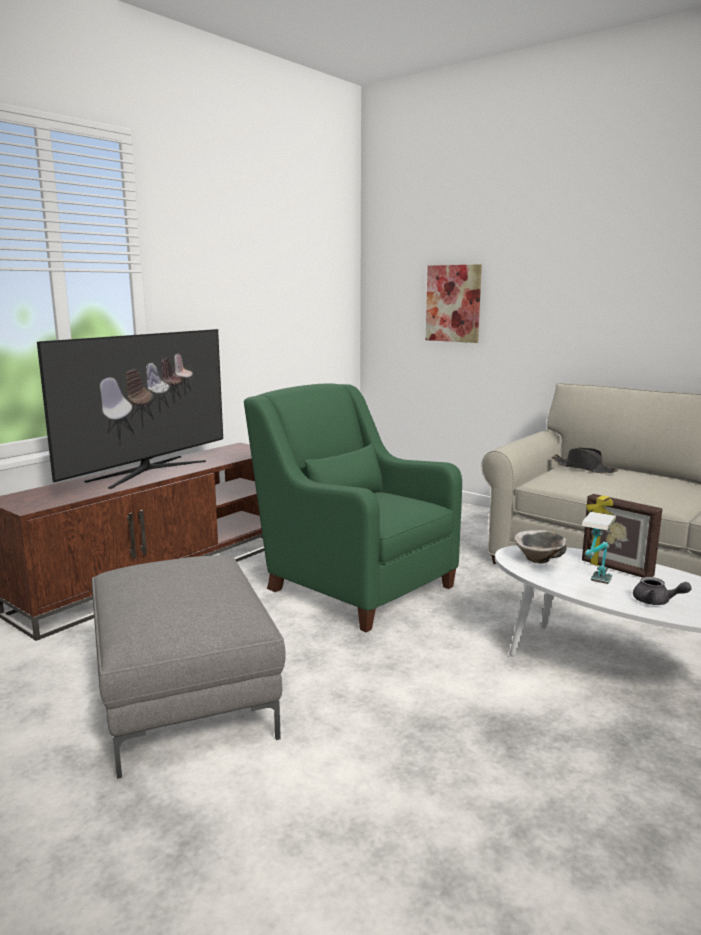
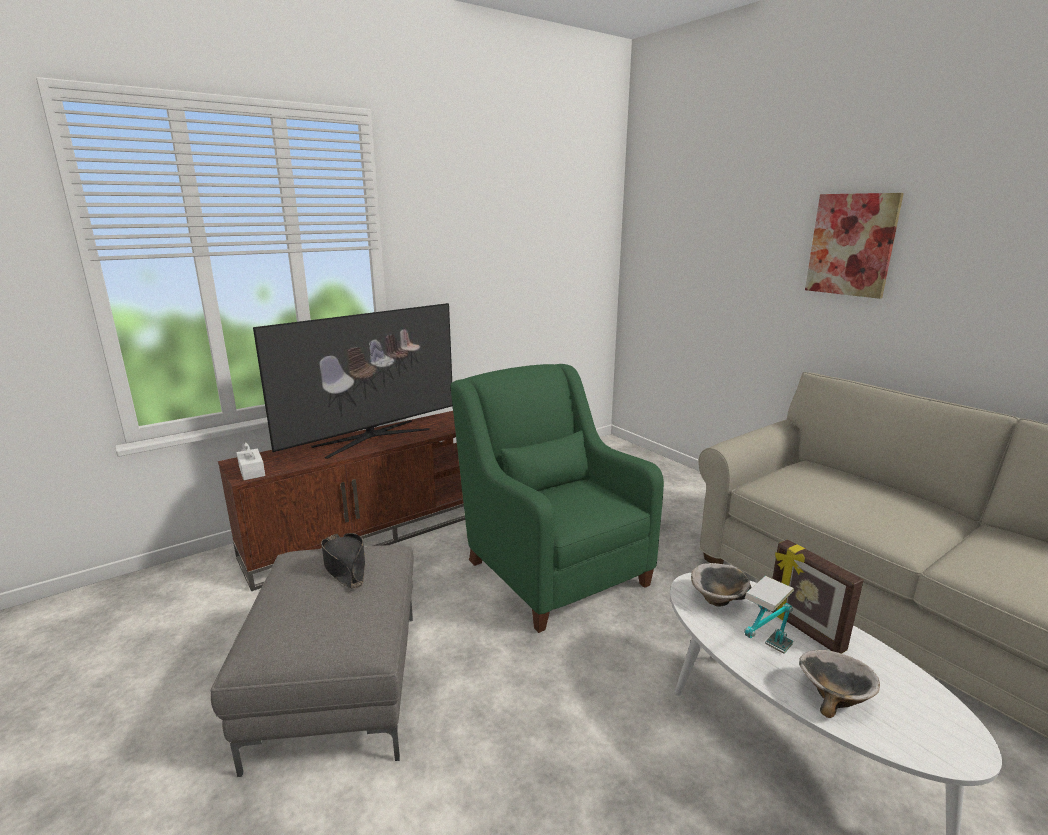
camera: 15 degrees right, 5 degrees up
picture [426,264,482,343] -> picture moved to [805,193,904,299]
black hat [552,447,619,473] -> black hat moved to [321,533,365,589]
grey teapot [633,577,691,605] -> bowl [799,650,880,718]
none -> white tissue box [237,442,265,480]

